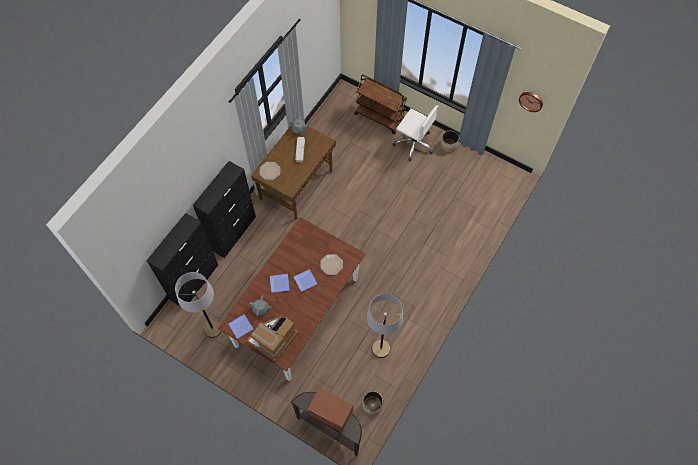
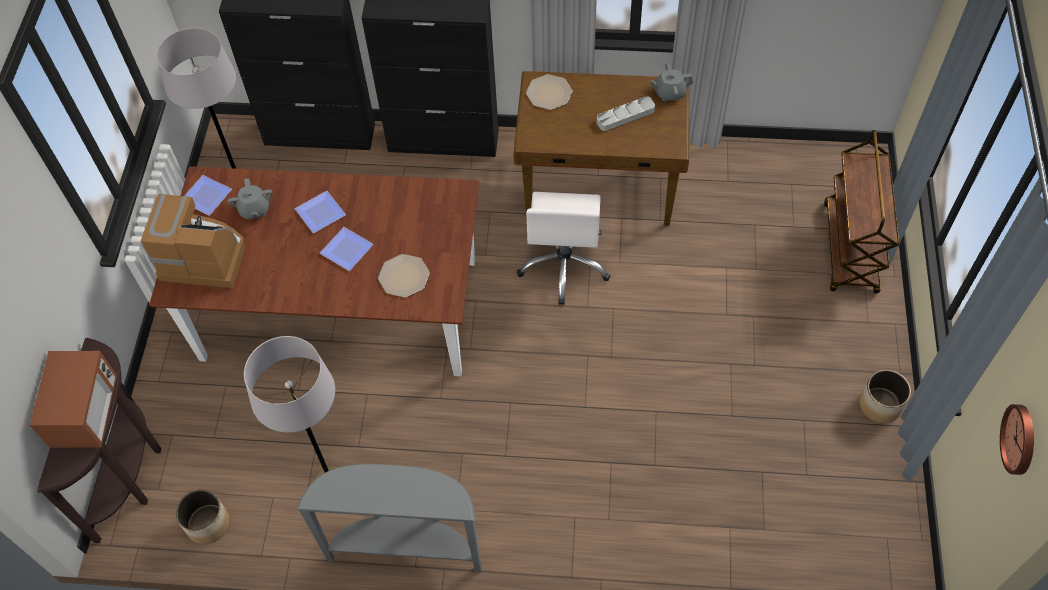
camera: 65 degrees right, 5 degrees down
white office chair [393,105,438,161] -> white office chair moved to [517,192,611,305]
none -> grey console table [296,464,481,572]

